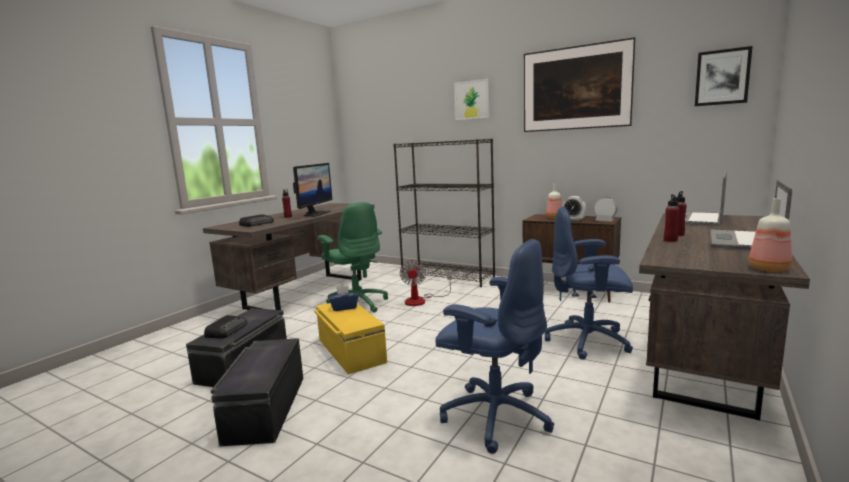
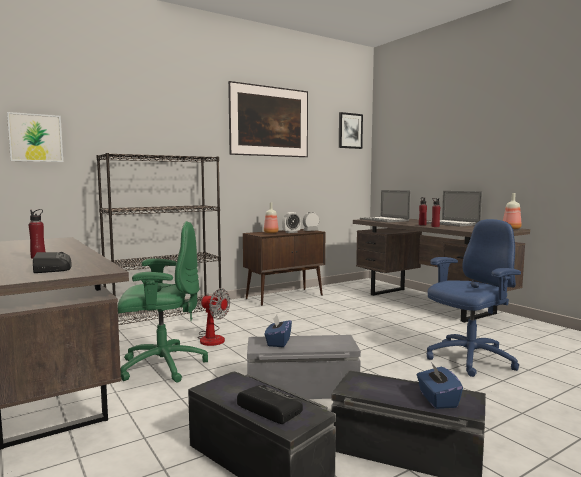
camera: 65 degrees left, 5 degrees down
monitor [293,163,332,217] -> none
yellow storage box [314,303,387,375] -> grey storage box [247,335,361,399]
picture [454,79,490,120] -> picture moved to [7,112,63,162]
blue office chair [545,206,633,360] -> none
none -> blue tissue box [417,362,463,409]

